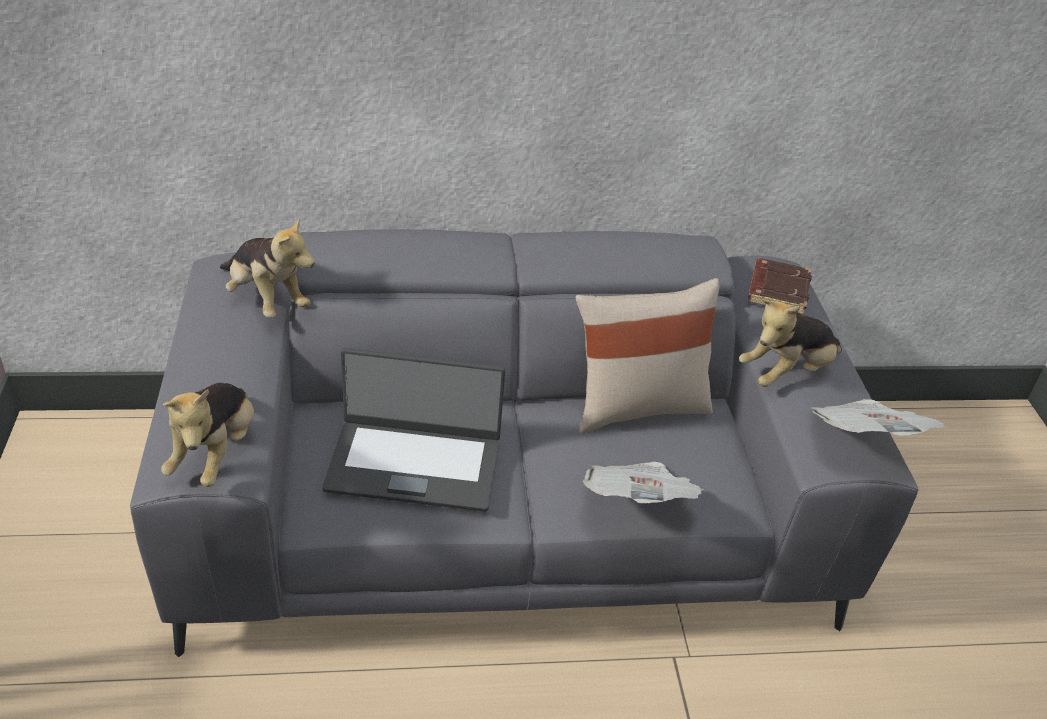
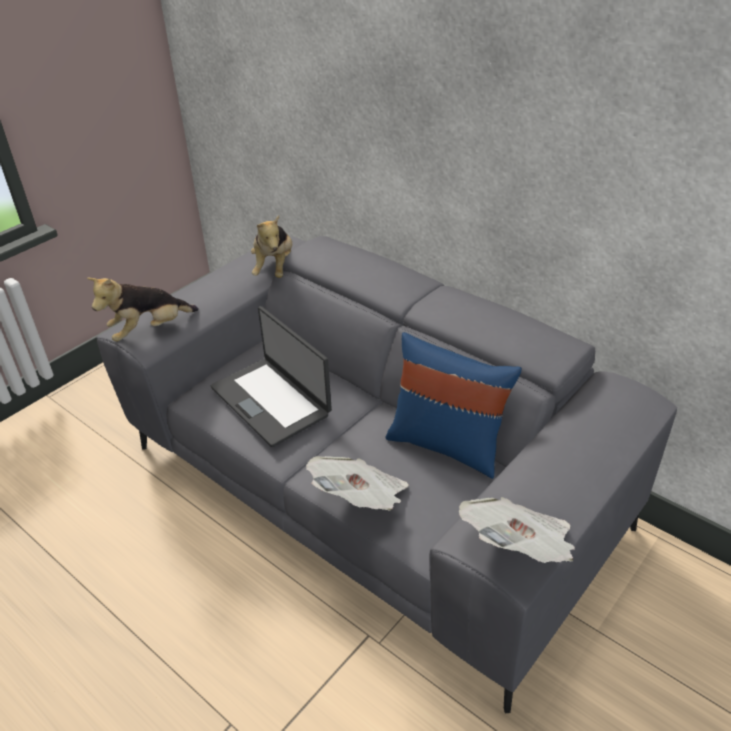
camera: 50 degrees right, 0 degrees up
beige pillow [575,278,720,434] -> blue pillow [385,332,522,479]
plush toy [739,299,842,387] -> none
brown book [748,258,812,315] -> none

